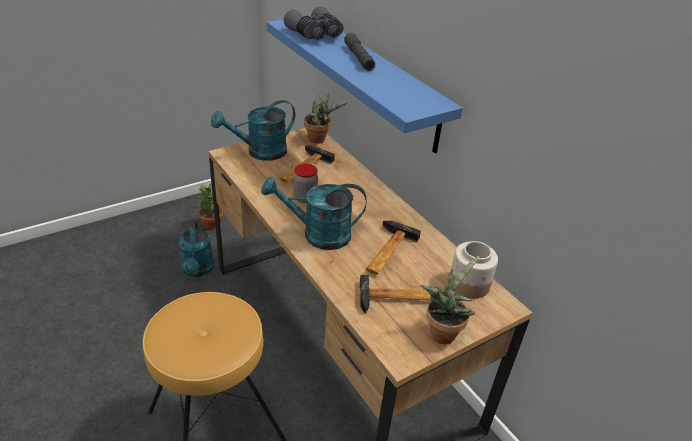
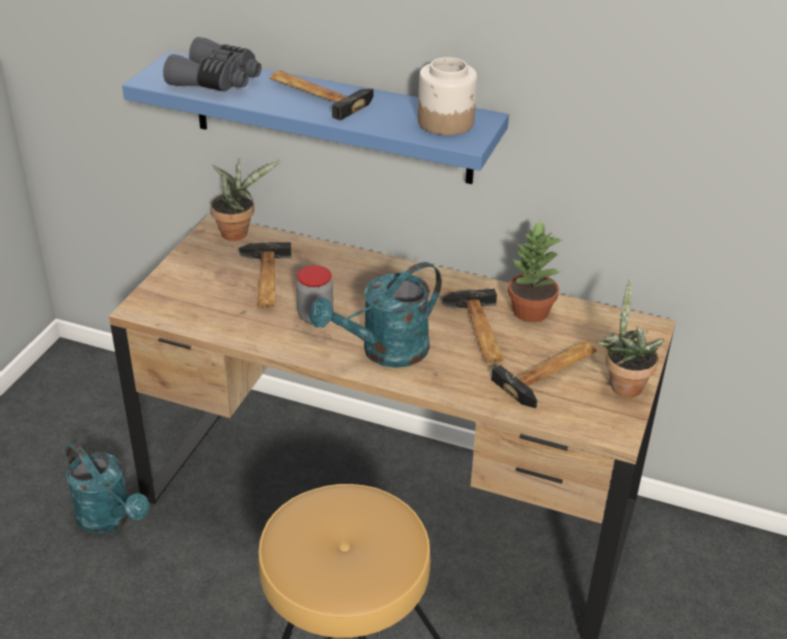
camera: 35 degrees left, 0 degrees up
potted plant [198,184,223,229] -> potted plant moved to [508,219,564,323]
turquoise watering can [211,100,295,161] -> none
grey flashlight [344,33,375,71] -> hammer [270,71,374,121]
jar [450,241,498,299] -> jar moved to [418,57,477,135]

